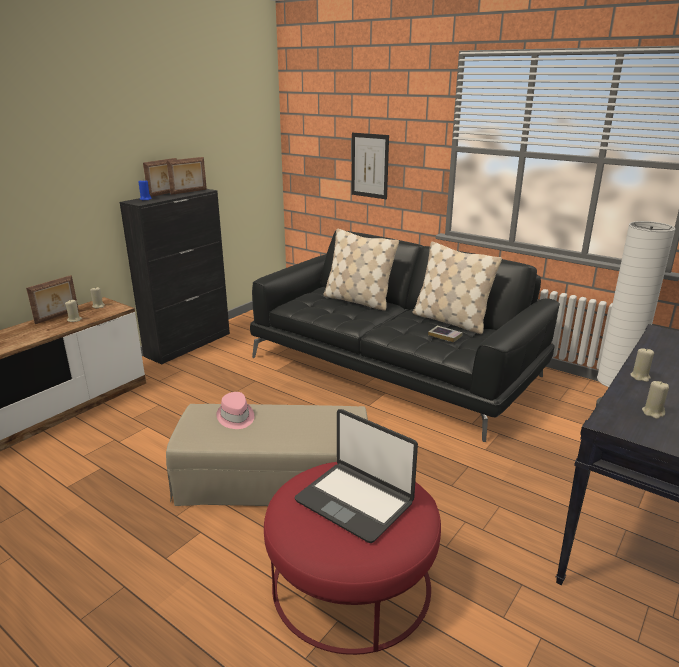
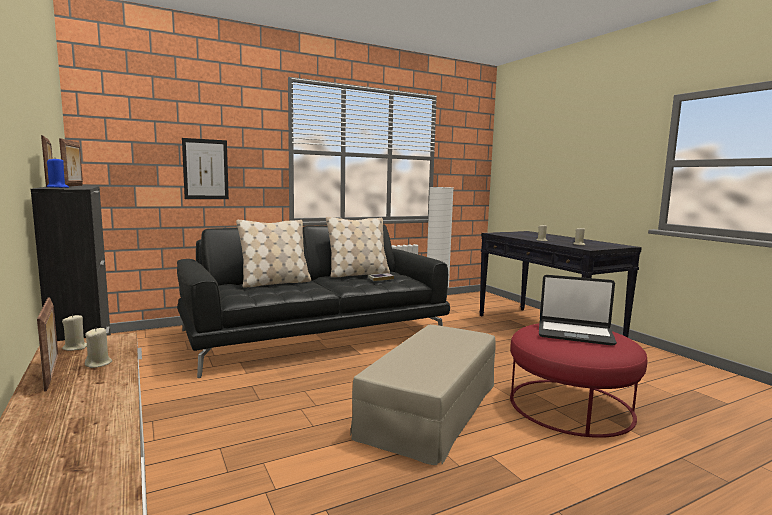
camera: 65 degrees left, 15 degrees down
pink hat [216,392,254,429] -> none
laptop [295,409,418,543] -> laptop turned 45 degrees clockwise [539,275,617,346]

